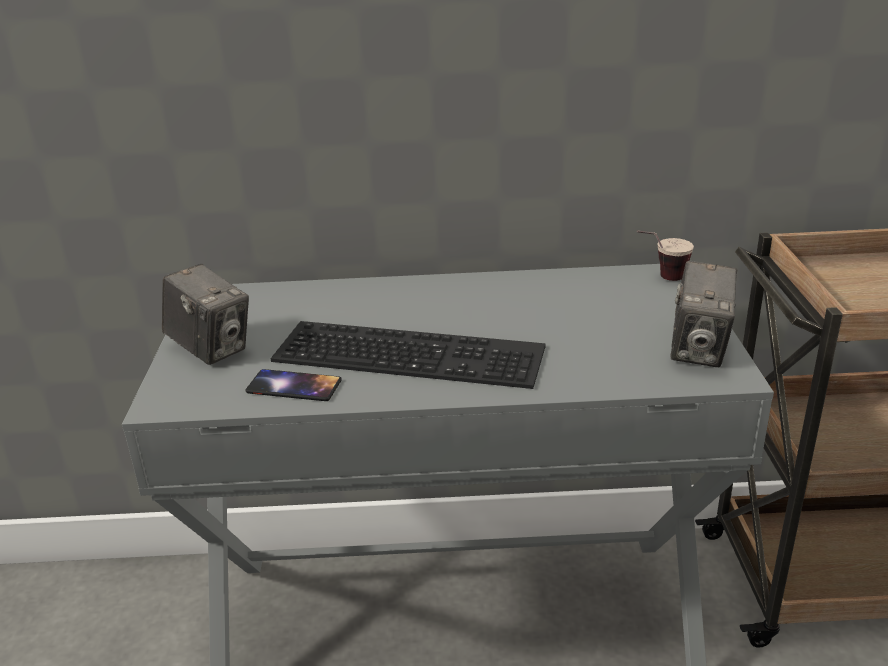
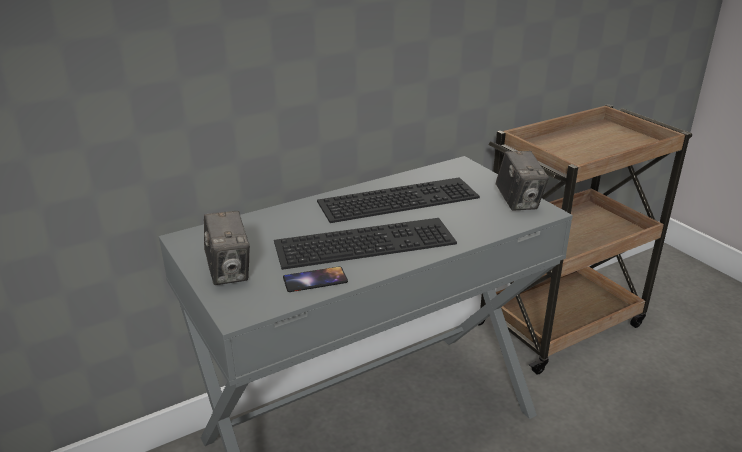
camera: 30 degrees left, 0 degrees up
camera [162,264,249,365] -> camera turned 60 degrees clockwise [204,211,250,285]
cup [637,230,694,281] -> none
none -> keyboard [317,177,480,223]

